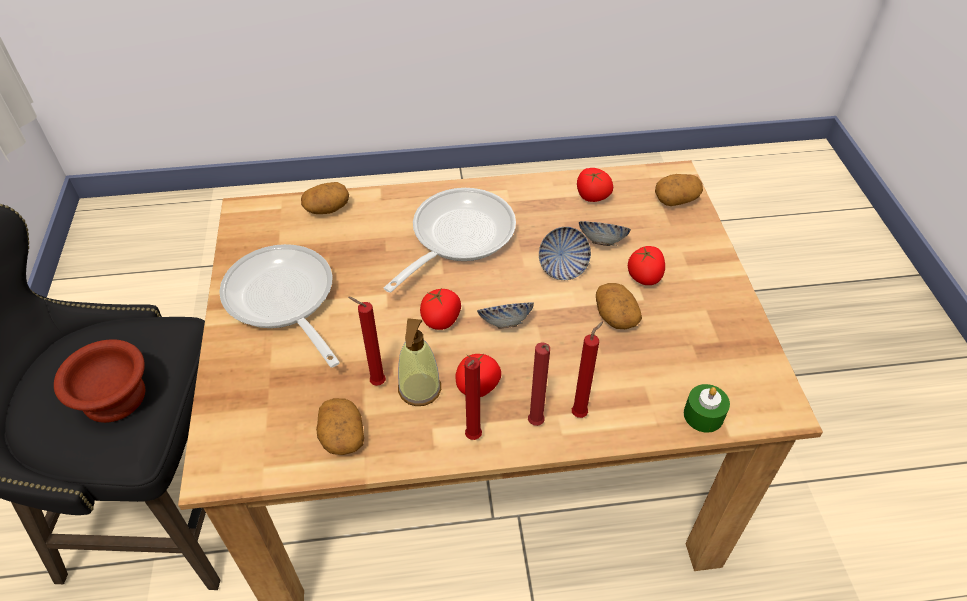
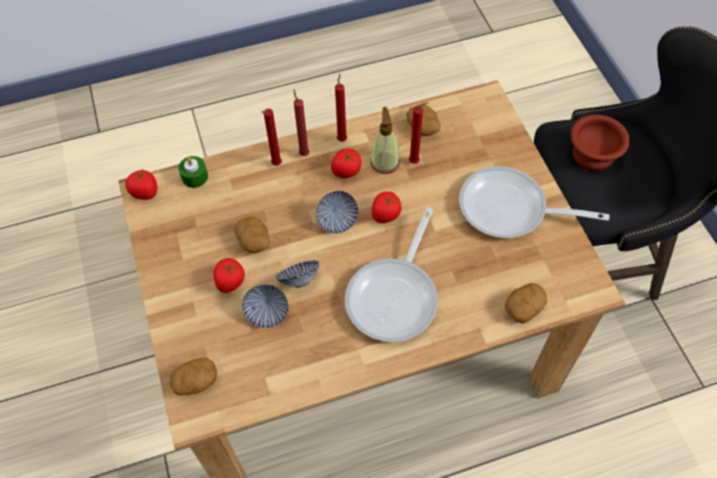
camera: 170 degrees right, 10 degrees up
frying pan [219,244,340,367] -> frying pan turned 150 degrees clockwise [459,166,610,238]
tomato [577,168,613,202] -> tomato moved to [125,169,157,200]

